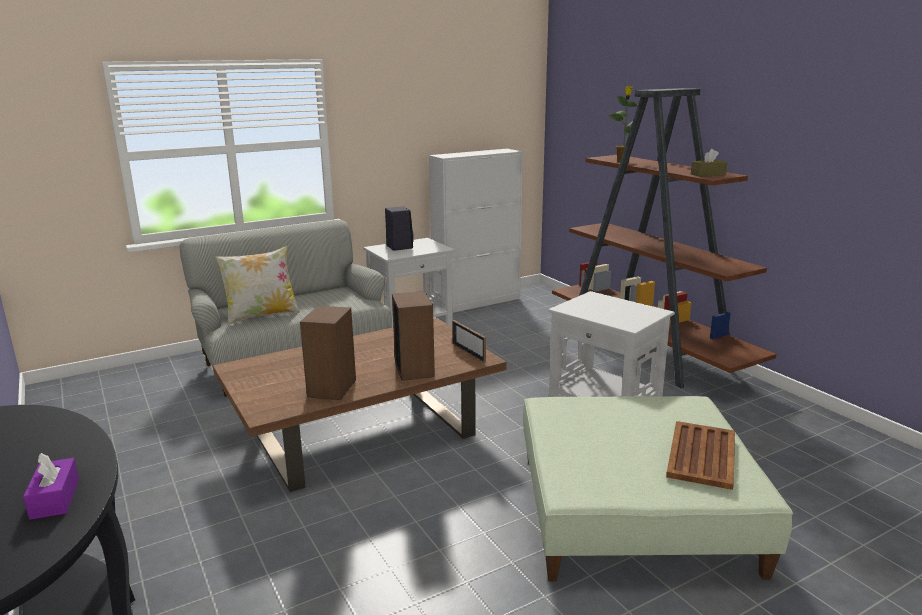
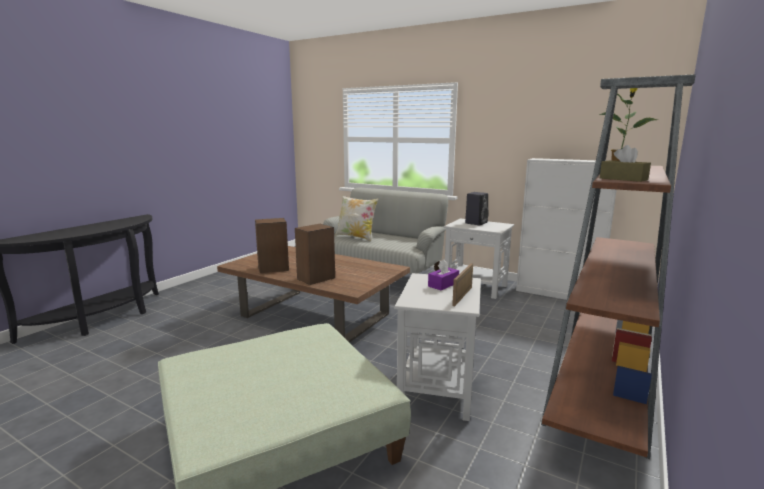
camera: 60 degrees right, 5 degrees down
purple tissue box [23,453,79,520] -> purple tissue box moved to [428,259,459,290]
picture frame [452,320,486,363] -> picture frame moved to [452,263,473,306]
brown tray [666,421,735,490] -> none

